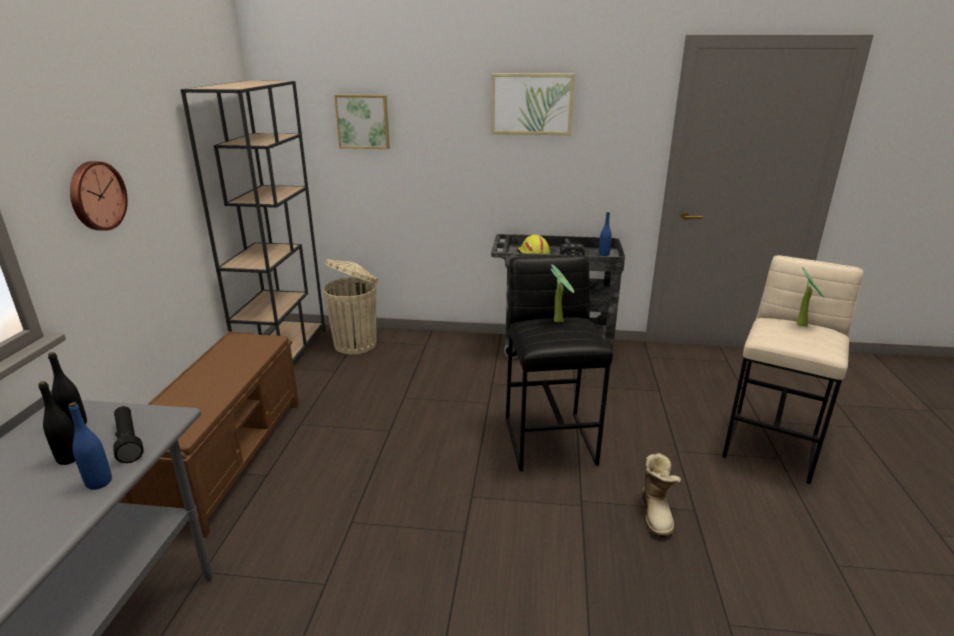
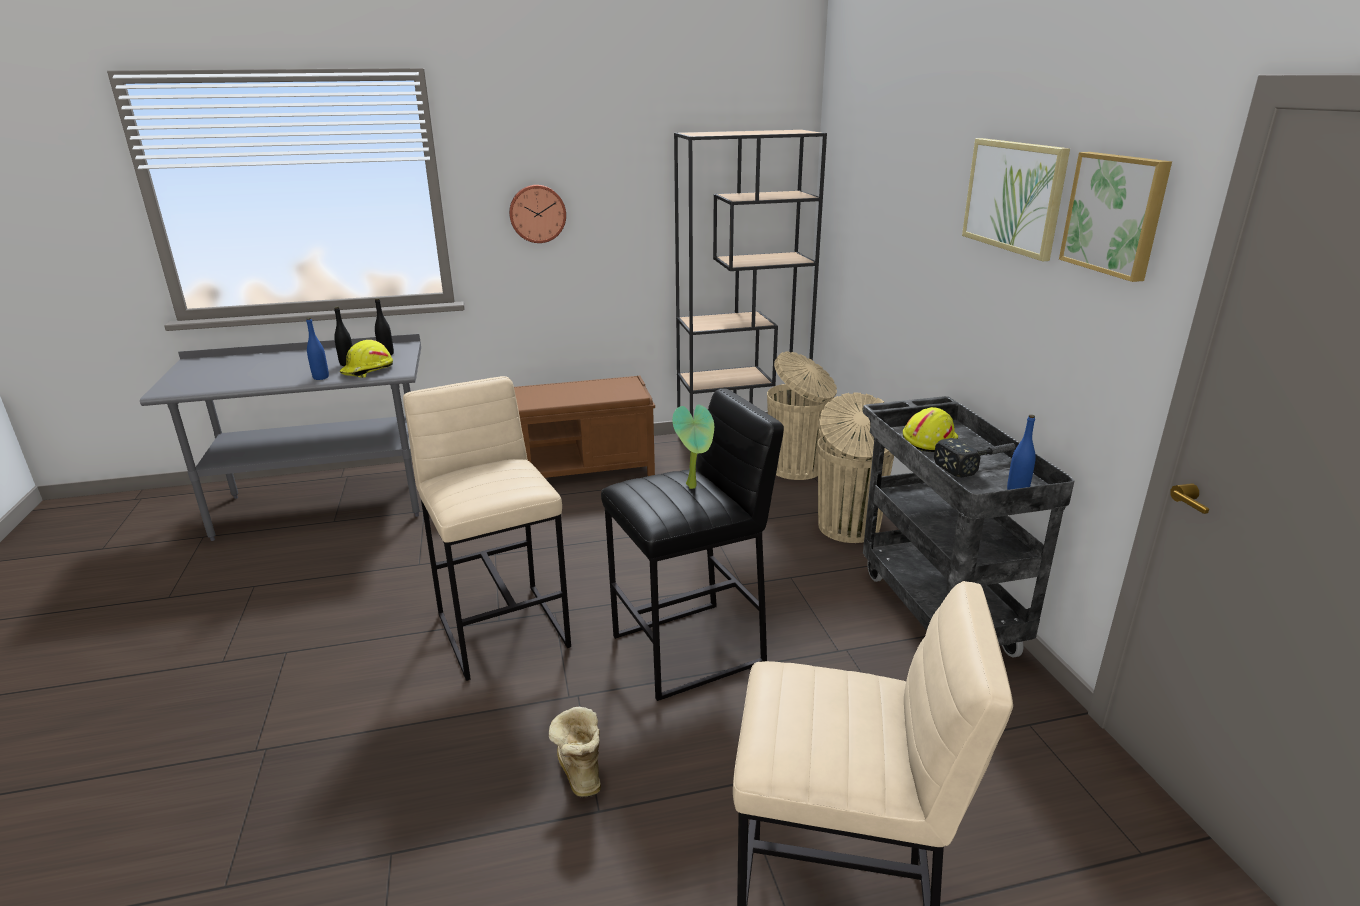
camera: 70 degrees right, 0 degrees up
black flashlight [113,406,143,463] -> yellow hard hat [340,340,393,378]
picture [334,95,390,149] -> picture moved to [1059,152,1172,282]
boot [642,453,681,537] -> boot turned 90 degrees clockwise [549,707,601,797]
potted plant [797,267,825,327] -> none
none -> beige stool [403,376,571,681]
none -> beige trash can [818,392,894,543]

